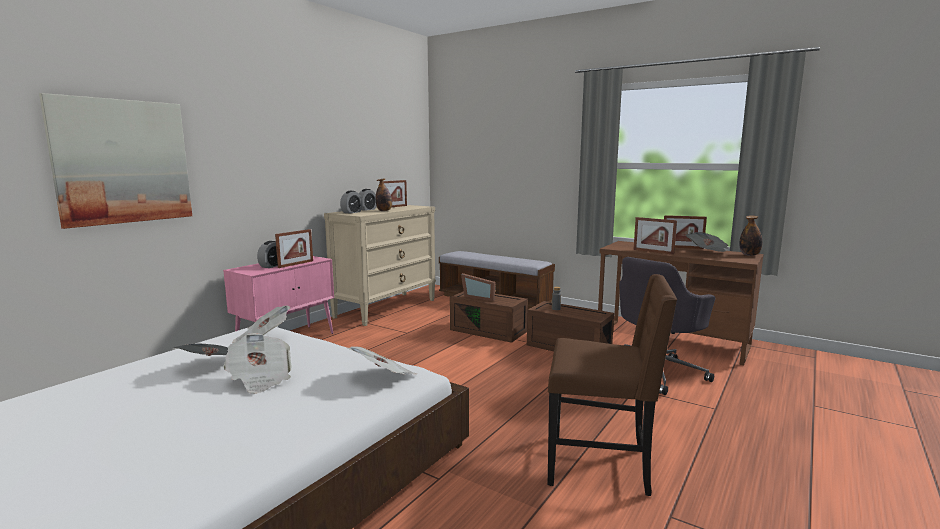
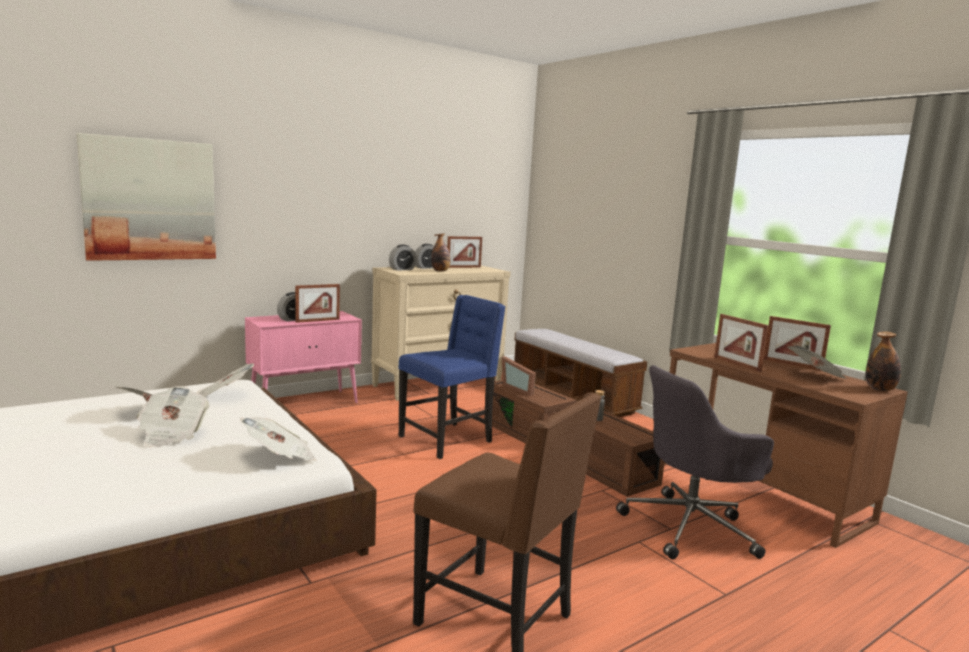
camera: 20 degrees right, 0 degrees up
none -> blue chair [398,295,506,459]

